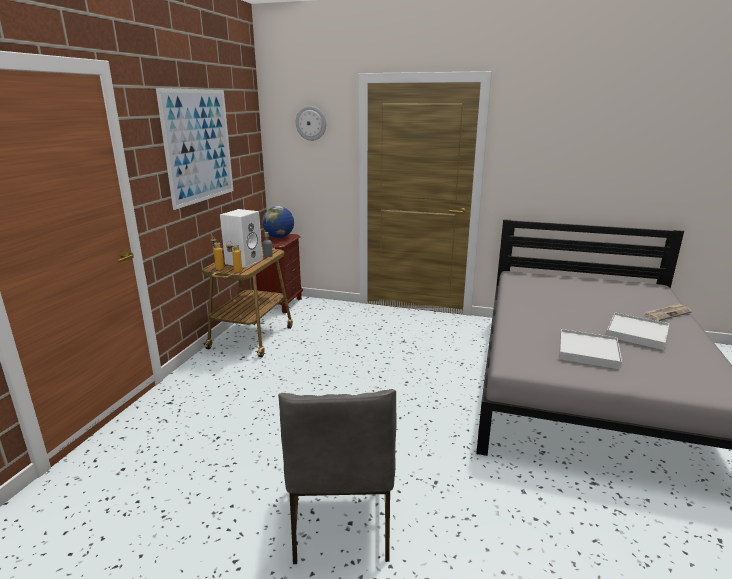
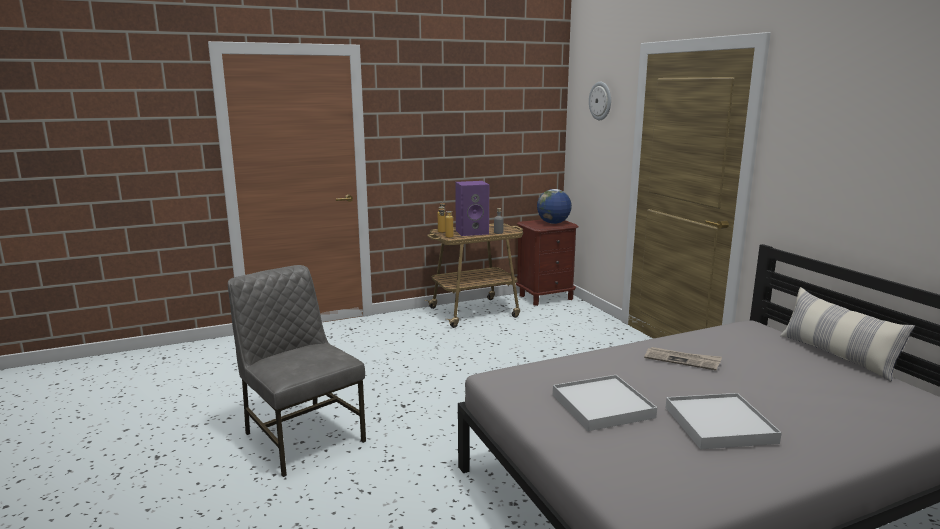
camera: 50 degrees right, 5 degrees down
picture [156,88,233,210] -> none
white speaker [220,209,263,268] -> purple speaker [455,181,489,236]
grey chair [278,389,397,564] -> grey chair turned 90 degrees clockwise [228,265,366,477]
newspaper [644,303,692,321] -> newspaper moved to [644,347,722,371]
none -> pillow [780,287,915,382]

